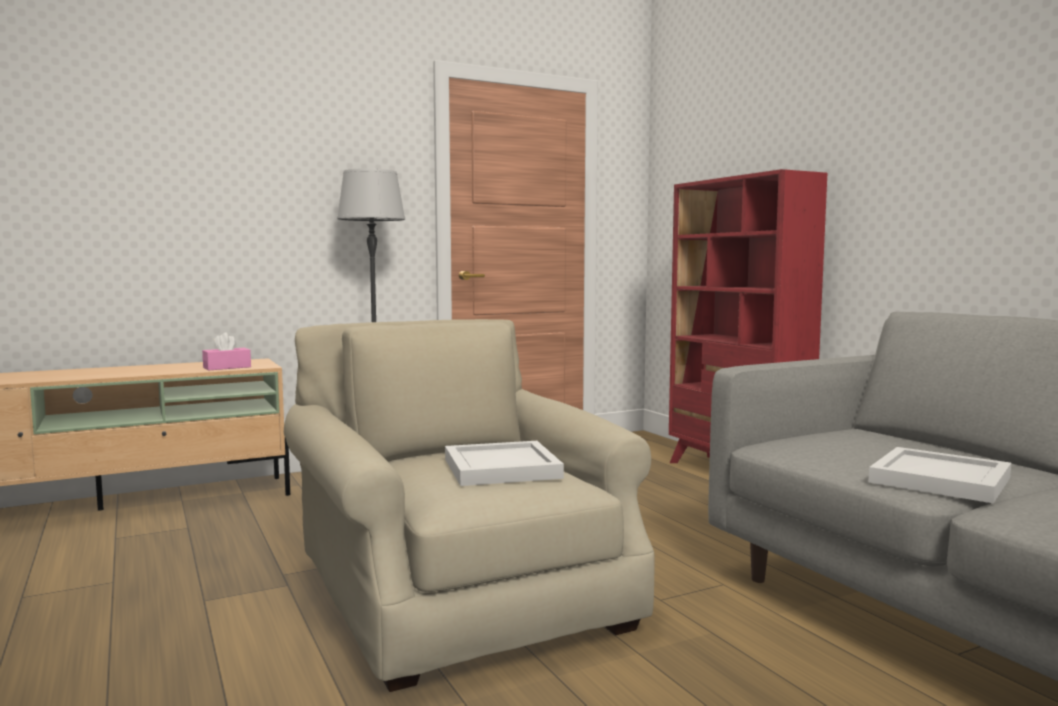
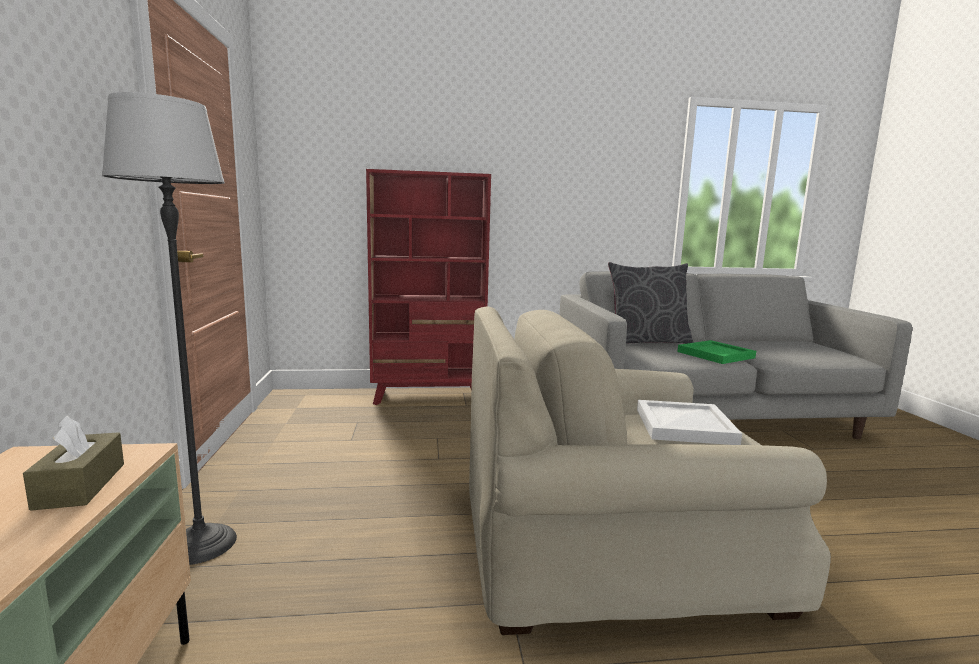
camera: 70 degrees left, 5 degrees up
pink tissue box [202,332,251,370] -> brown tissue box [23,415,124,511]
white tray [868,447,1011,504] -> green tray [677,340,756,364]
none -> grey pillow [608,262,694,344]

